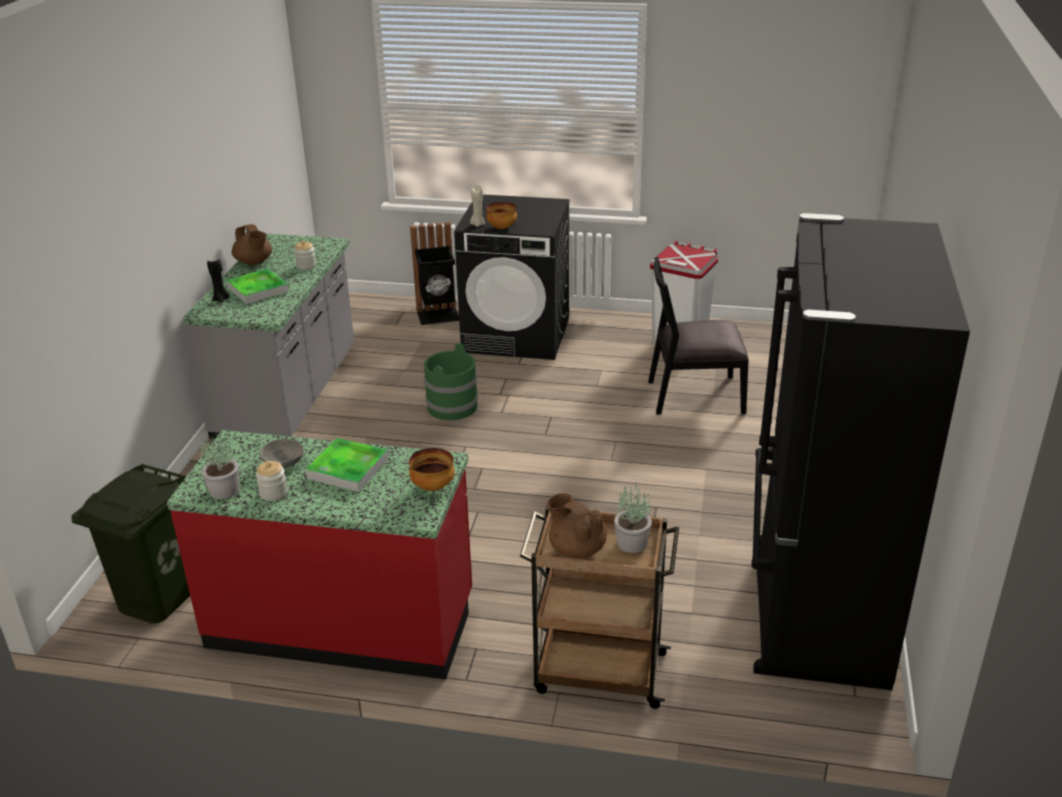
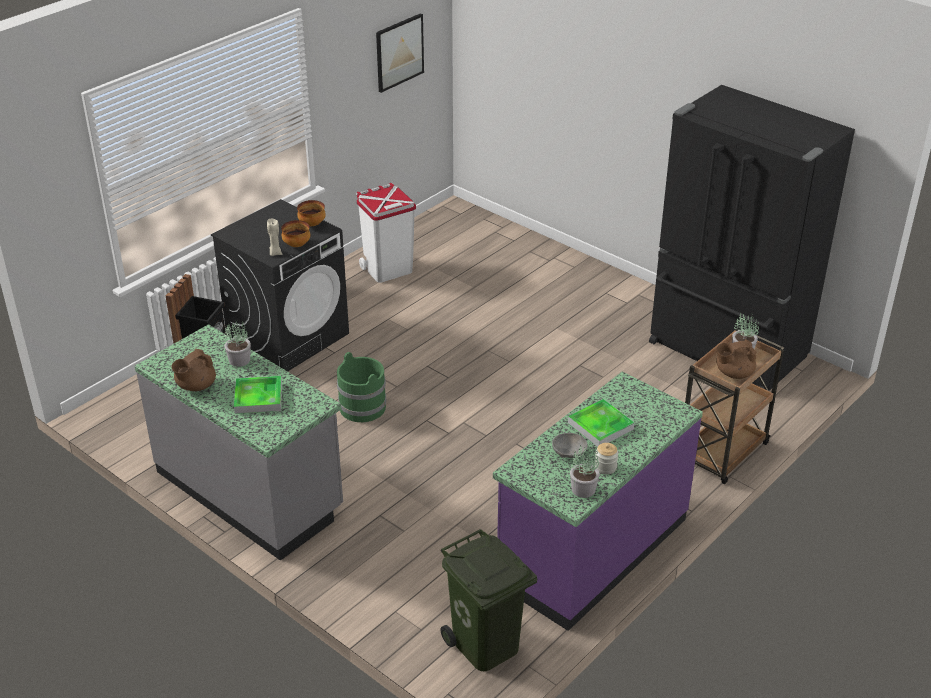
camera: 60 degrees left, 5 degrees up
red counter [167,430,472,680] -> purple counter [493,372,703,631]
black candle [207,259,229,303] -> none
brown teapot [232,224,272,265] -> brown teapot turned 135 degrees clockwise [172,349,216,391]
jar [294,241,316,270] -> potted plant [225,321,251,367]
bowl [409,448,455,491] -> bowl moved to [297,200,326,226]
black chair [648,257,749,415] -> none
none -> picture [376,13,424,93]

